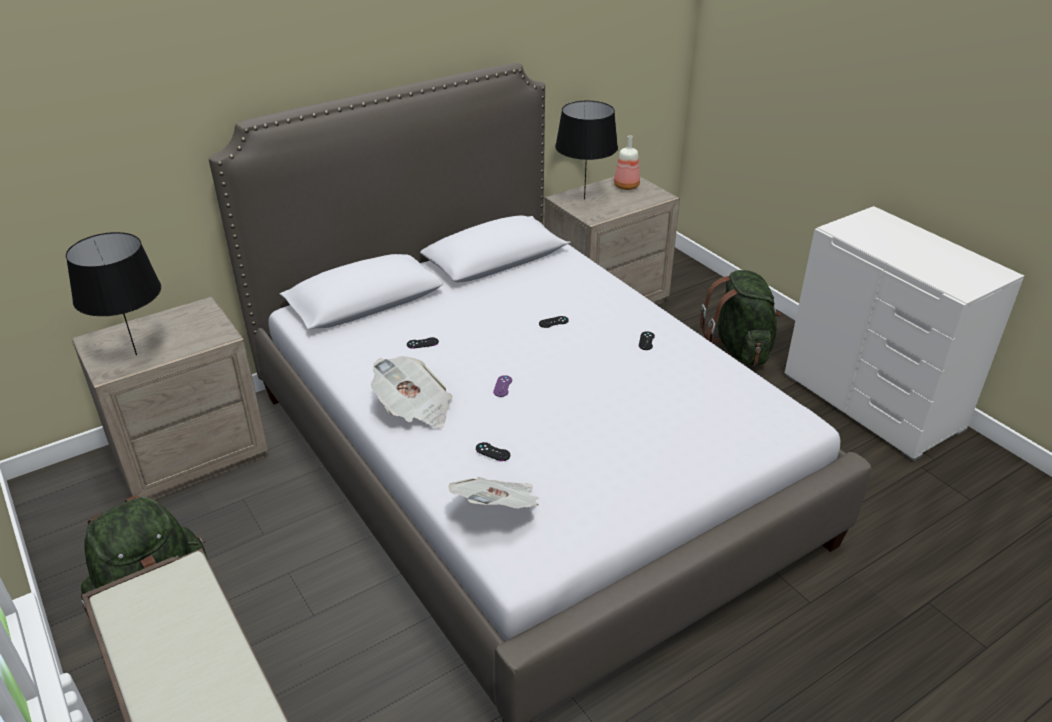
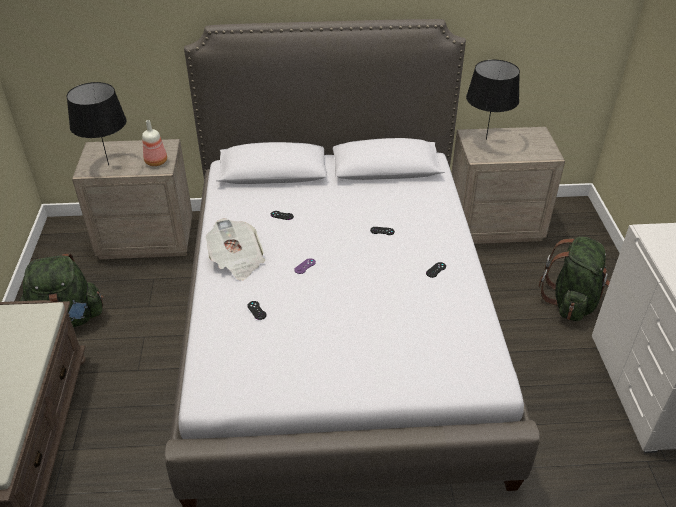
camera: 30 degrees right, 5 degrees up
newspaper [448,477,539,508] -> none
bottle [614,135,640,190] -> bottle moved to [142,120,167,166]

